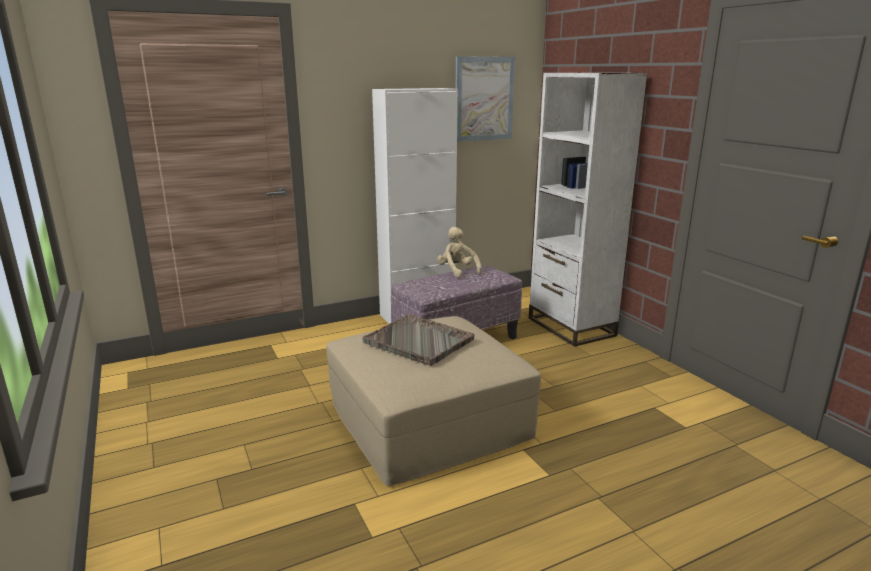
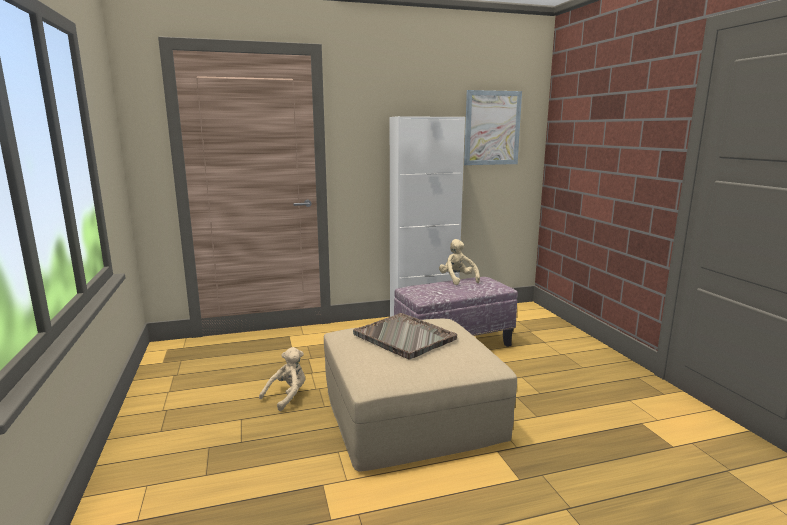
camera: 10 degrees right, 5 degrees down
white bookcase [529,73,647,347] -> none
none -> beige plush toy [259,347,305,411]

